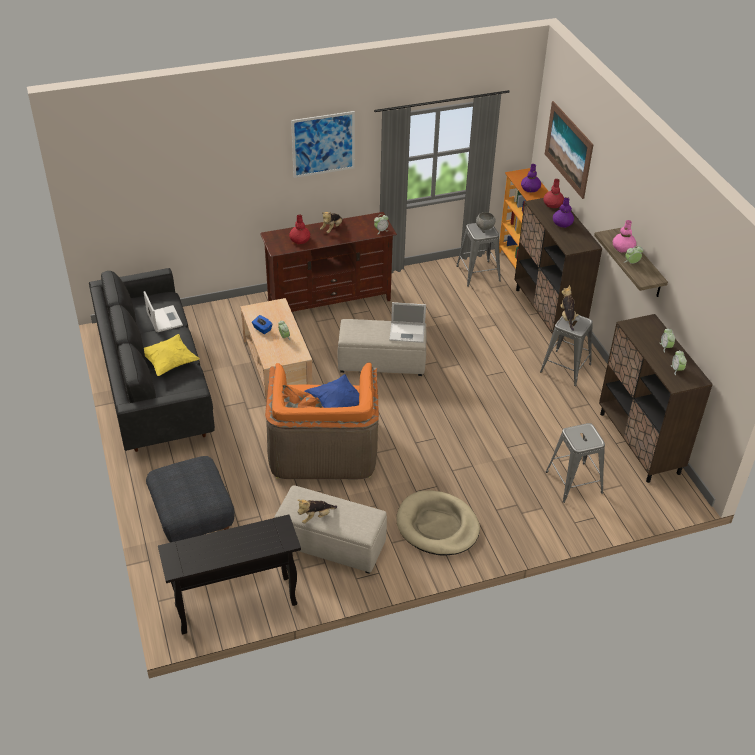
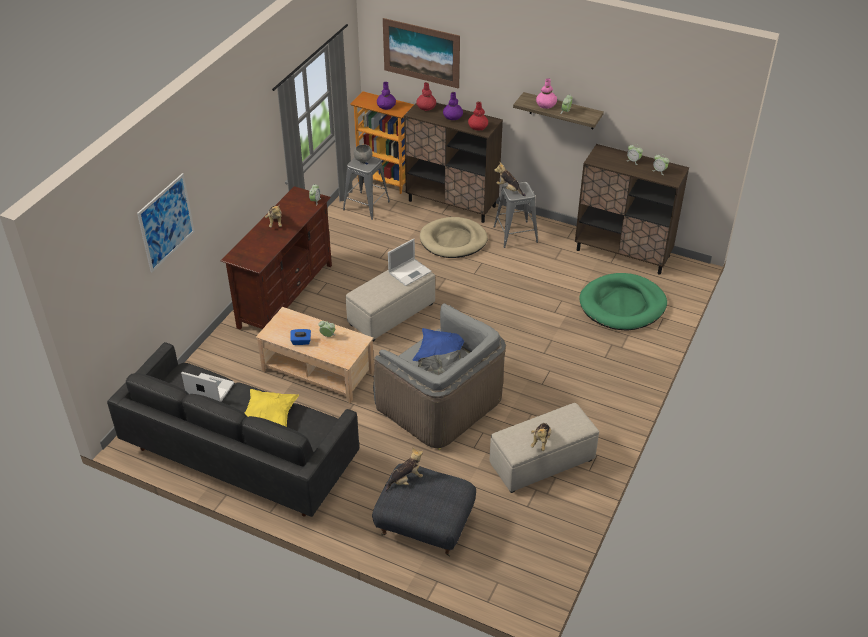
camera: 45 degrees left, 0 degrees up
black console table [158,515,301,634] -> none
orange armchair [265,362,379,479] -> grey armchair [373,303,506,450]
red vase [289,214,310,244] -> red vase moved to [468,102,488,131]
picture [291,111,355,178] -> picture moved to [137,173,195,272]
beige dog bed [396,490,480,556] -> beige dog bed moved to [420,217,488,258]
grey stool [546,423,605,503] -> green dog bed [579,273,667,331]
none -> plush toy [385,448,423,492]

